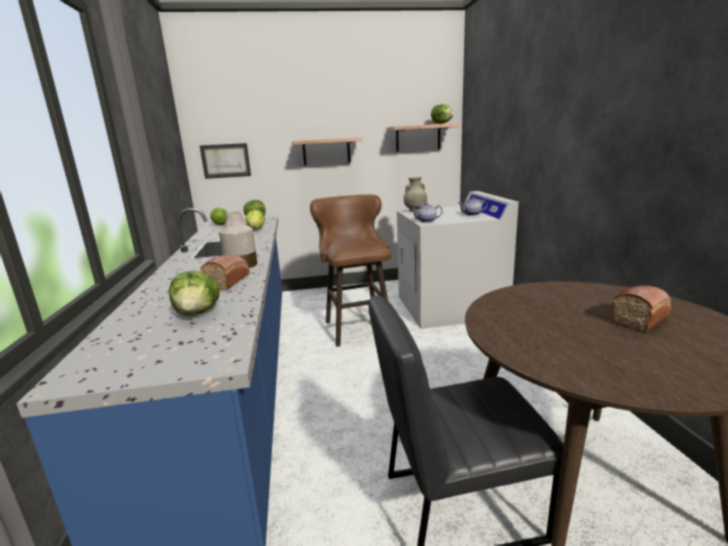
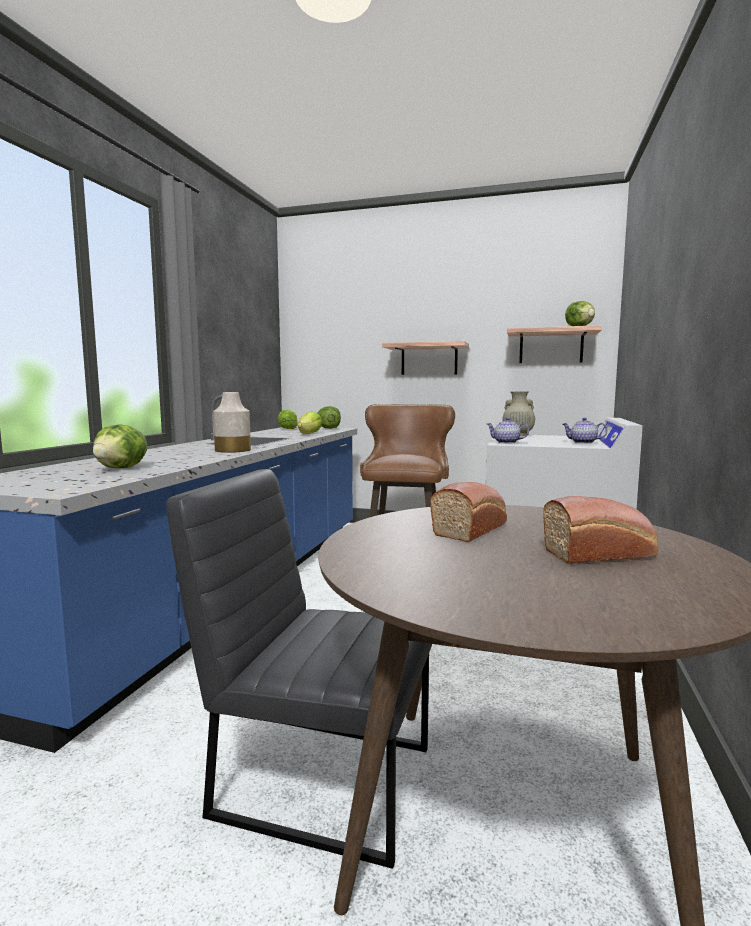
camera: 25 degrees right, 10 degrees down
picture [200,143,251,179] -> none
bread [201,255,250,290] -> bread moved to [430,482,507,542]

